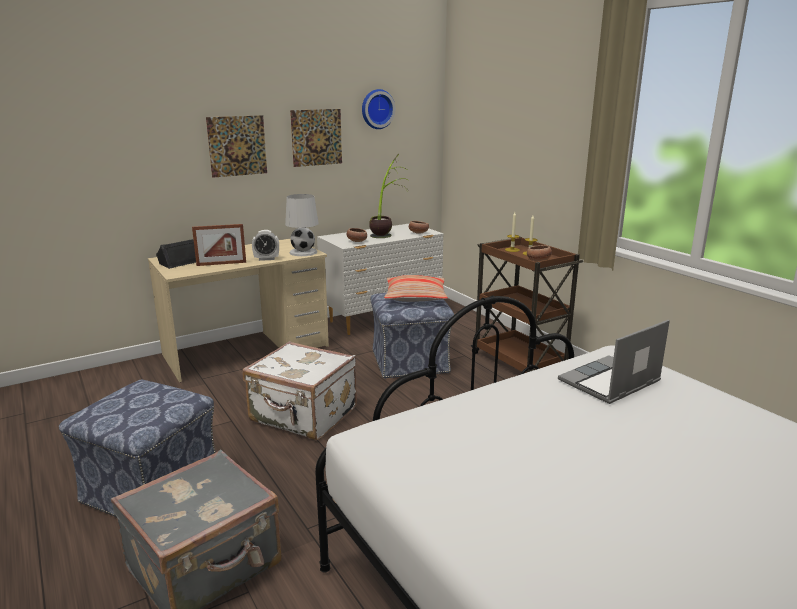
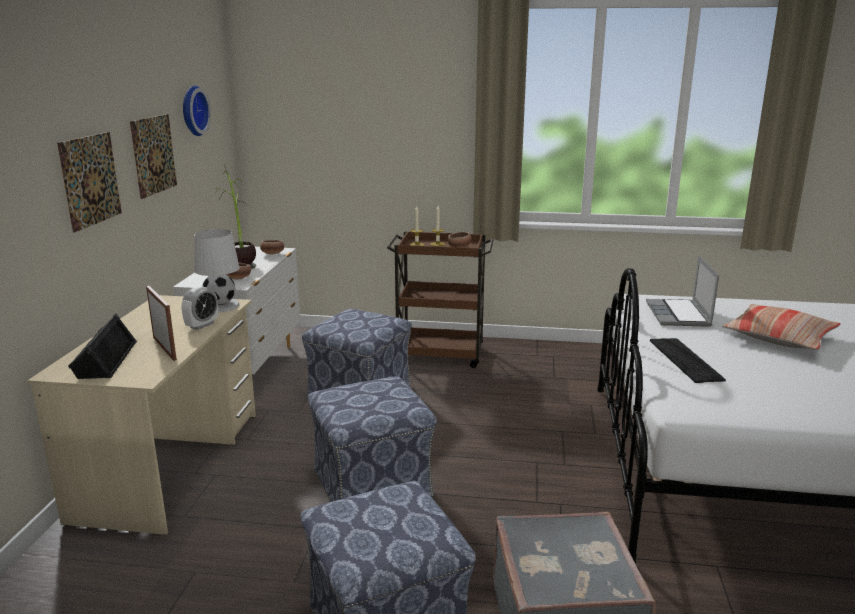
camera: 50 degrees left, 0 degrees up
picture frame [192,224,246,266] -> picture frame turned 60 degrees counterclockwise [146,286,177,361]
white suitcase [242,341,357,440] -> ottoman [308,376,437,502]
pillow [384,275,448,302] -> pillow moved to [723,304,840,350]
none -> keyboard [650,338,726,383]

